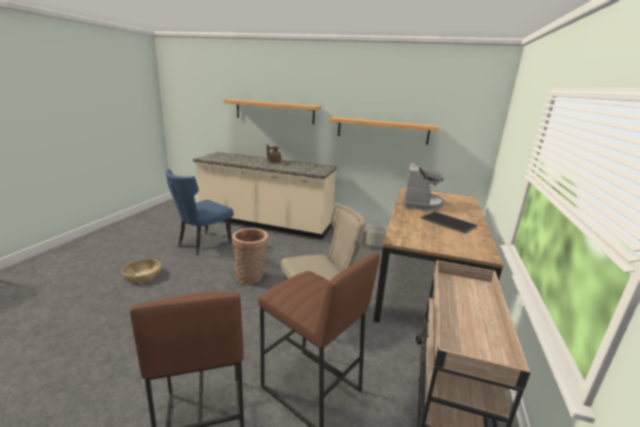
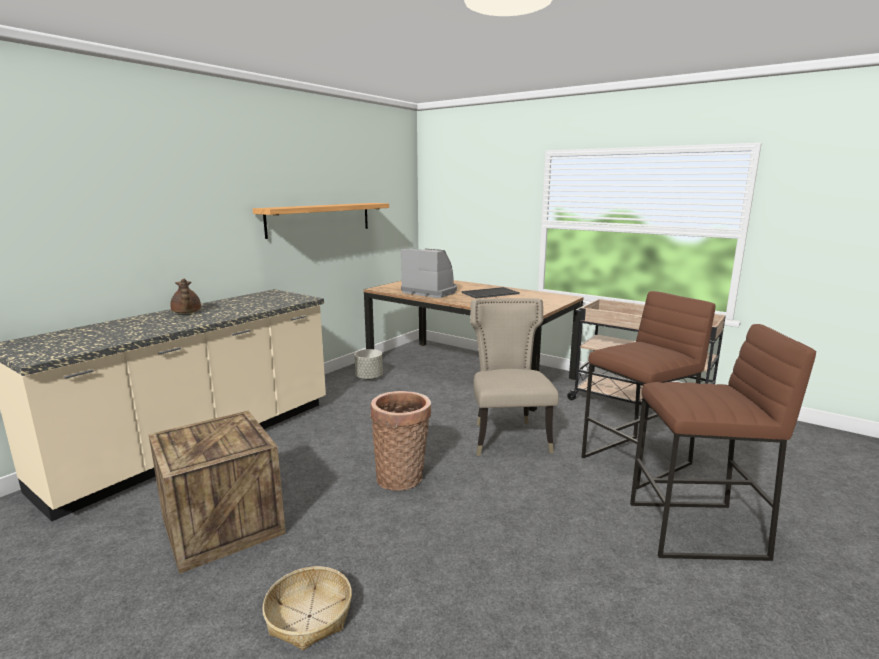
camera: 70 degrees left, 5 degrees down
blue chair [165,169,234,255] -> crate [149,411,286,574]
shelf [223,99,321,124] -> none

